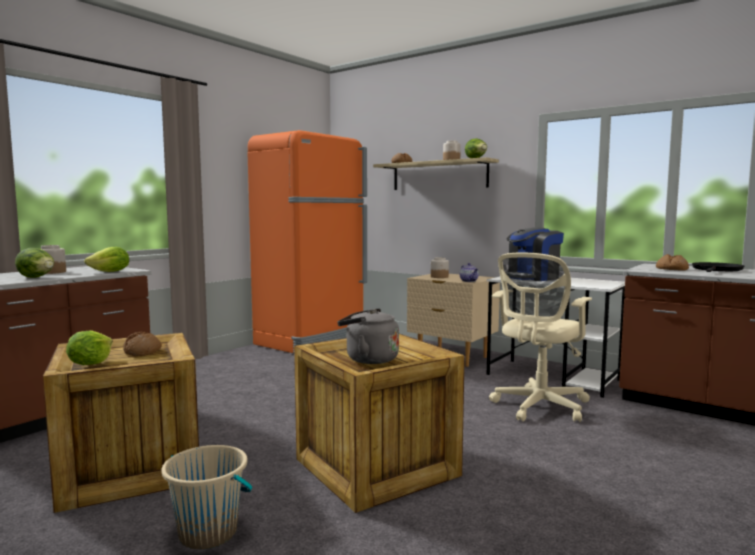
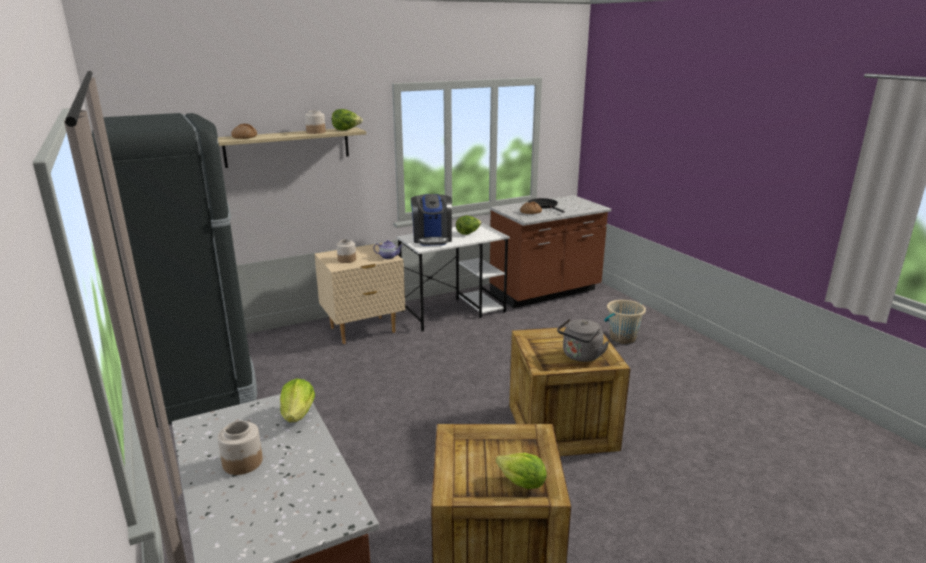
camera: 65 degrees left, 15 degrees up
lettuce [15,248,54,278] -> lettuce moved to [456,215,482,235]
bread [123,332,162,356] -> none
beige bucket [161,445,252,549] -> beige bucket moved to [604,300,646,344]
orange fridge [248,130,367,353] -> black fridge [92,113,257,428]
beige office chair [489,252,592,422] -> none

